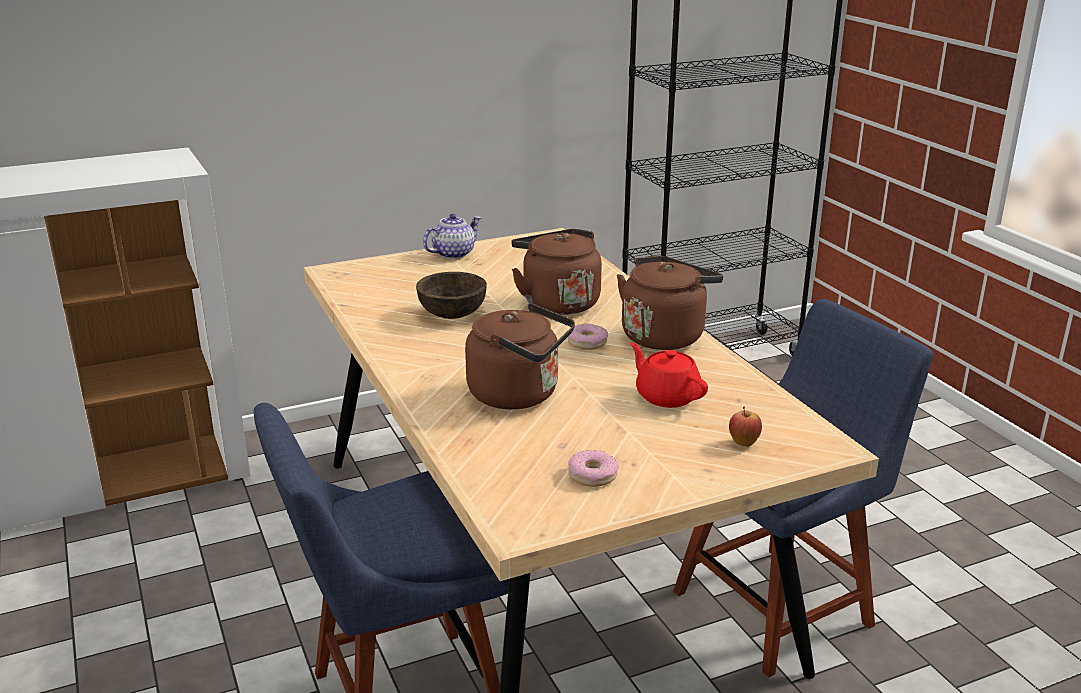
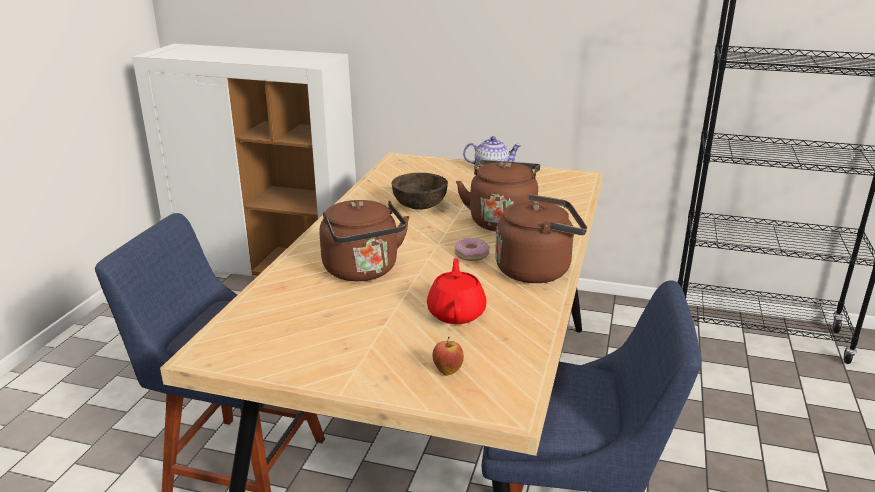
camera: 40 degrees right, 0 degrees up
donut [568,450,619,487] -> none

